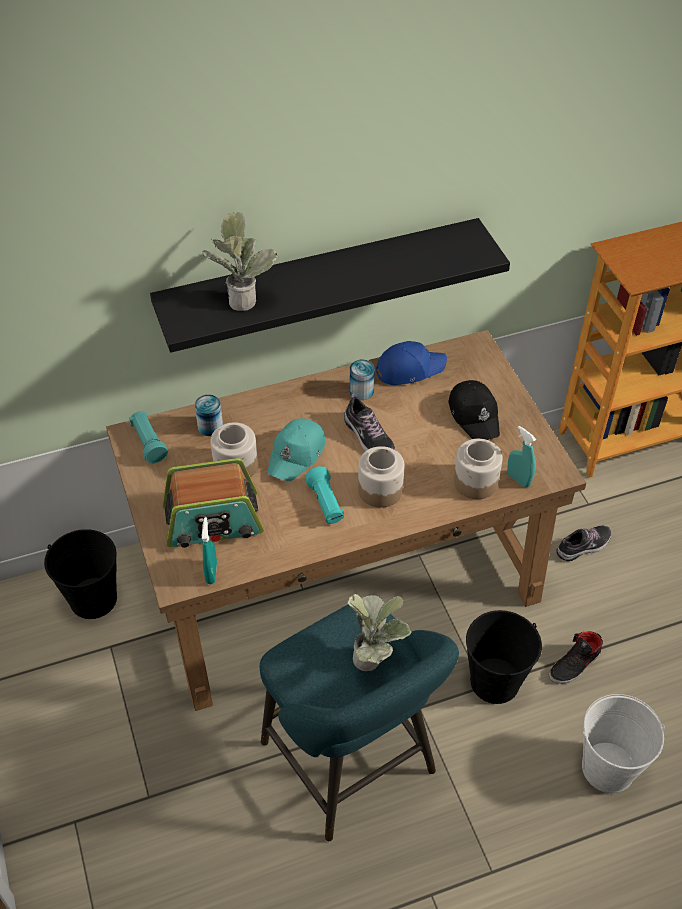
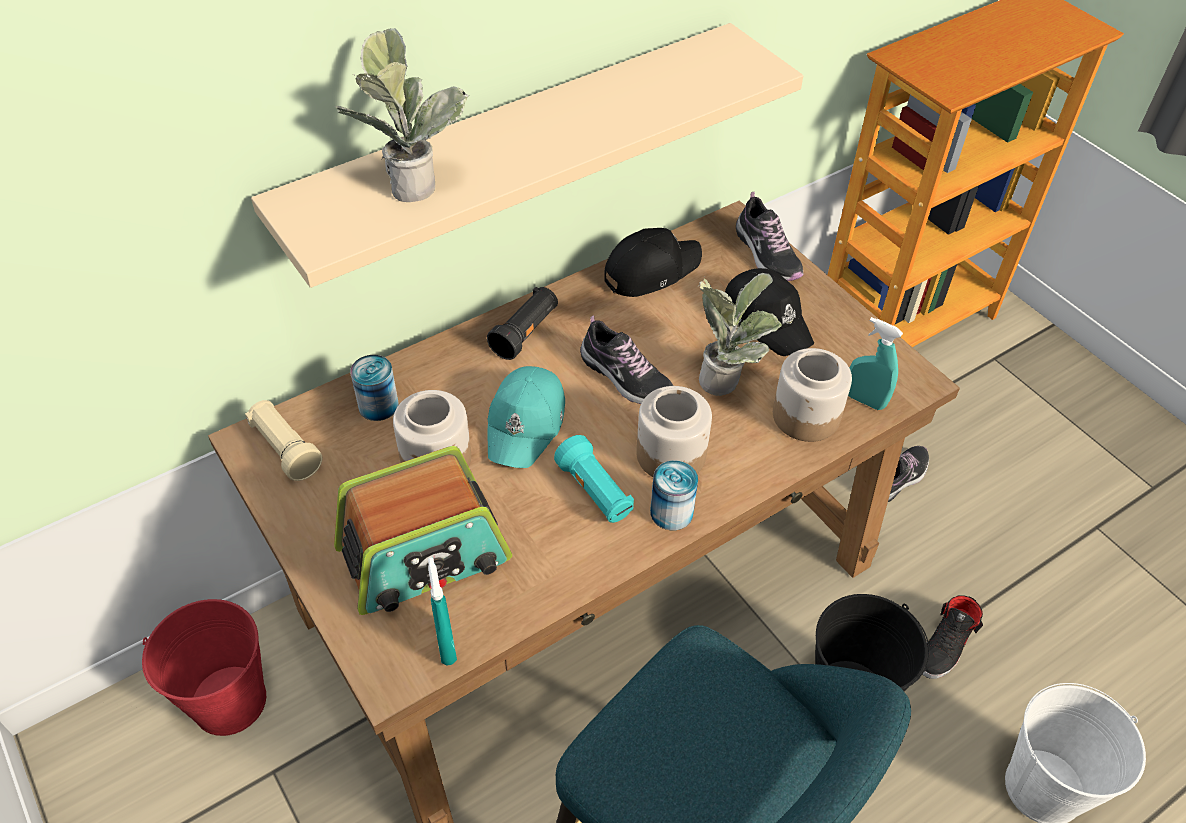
camera: 15 degrees left, 0 degrees up
black bucket [44,529,117,619] -> red bucket [142,599,266,736]
turquoise flashlight [129,411,168,463] -> beige flashlight [245,400,323,481]
black shelf [150,218,510,353] -> beige shelf [251,23,803,288]
potted plant [347,594,411,671] -> potted plant moved to [699,273,782,396]
can [350,360,375,400] -> can moved to [650,461,698,530]
blue cap [376,341,447,385] -> black cap [604,228,702,297]
none -> black flashlight [487,287,558,360]
none -> shoe [736,192,804,281]

